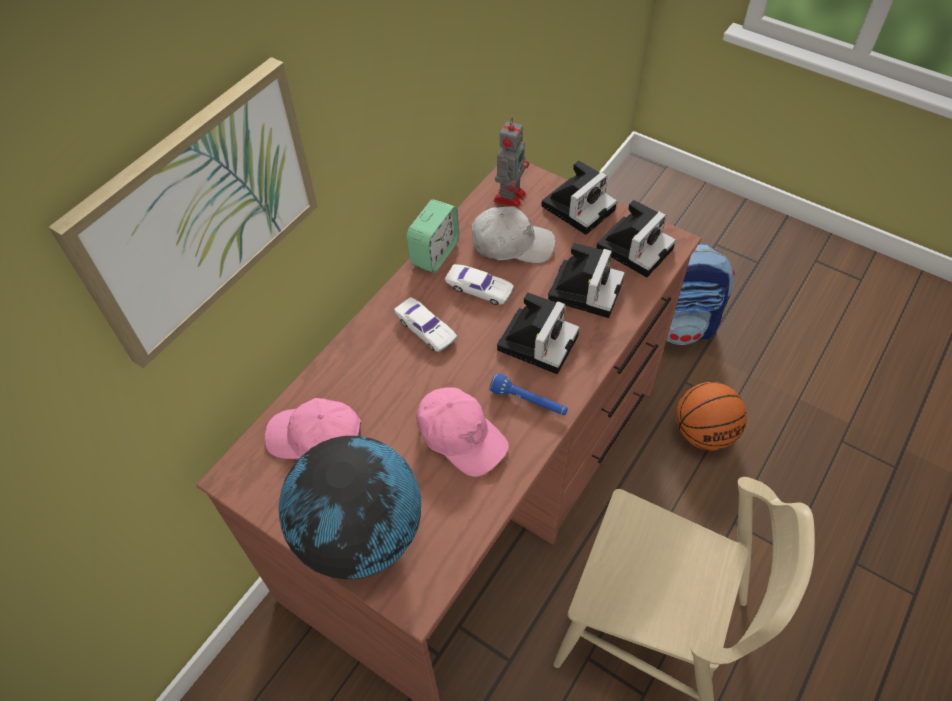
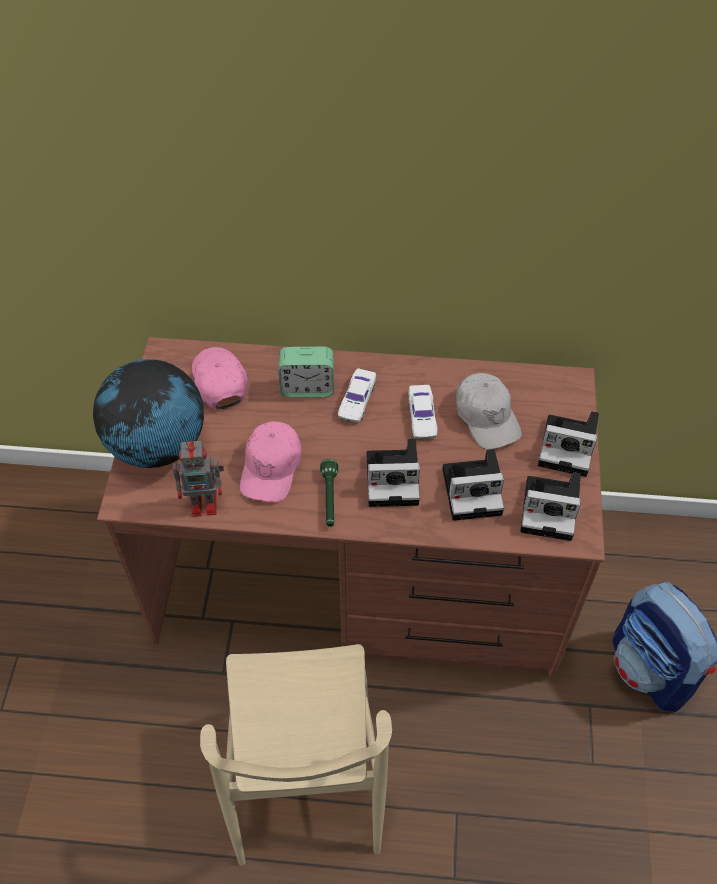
camera: 60 degrees right, 0 degrees up
picture [48,57,318,368] -> none
alarm clock [406,199,459,273] -> alarm clock moved to [278,347,334,398]
blue flashlight [489,373,568,415] -> green flashlight [320,459,338,527]
toy robot [493,117,529,208] -> toy robot moved to [172,440,224,517]
basketball [676,382,747,450] -> none

